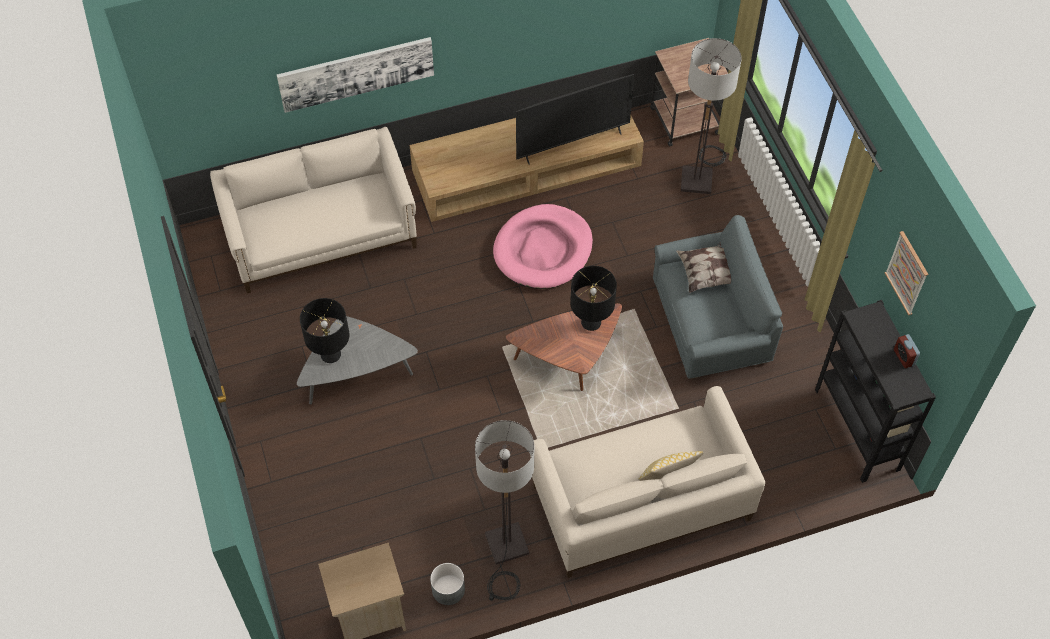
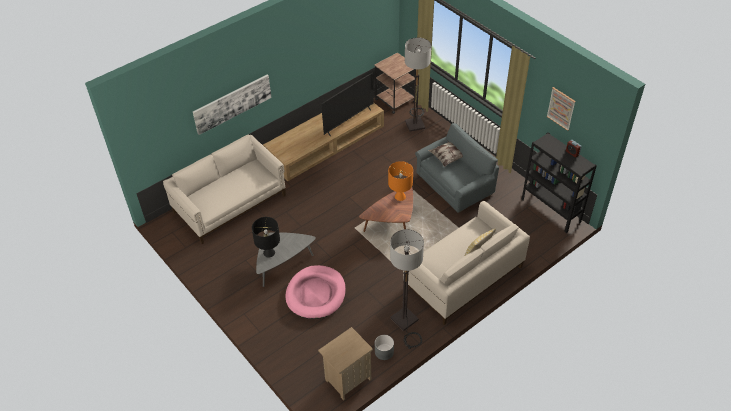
camera: 20 degrees left, 10 degrees down
pink dog bed [493,204,593,289] -> pink dog bed moved to [285,265,346,319]
black table lamp [570,266,617,331] -> orange table lamp [388,161,413,201]

